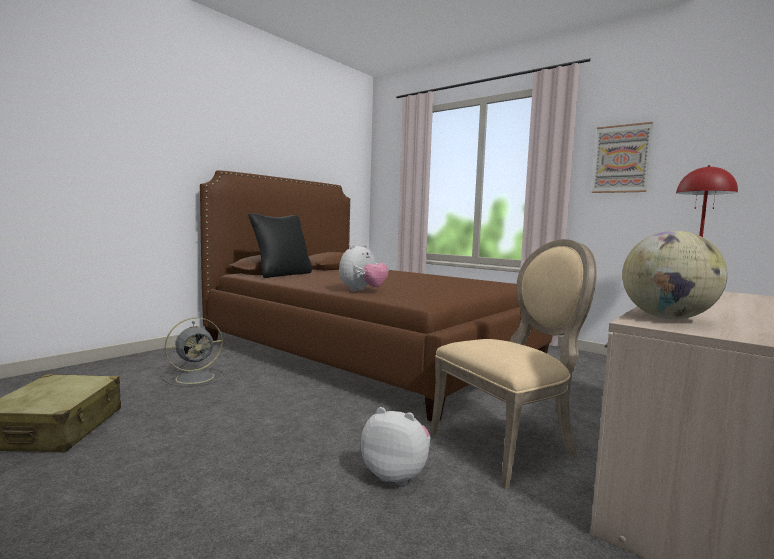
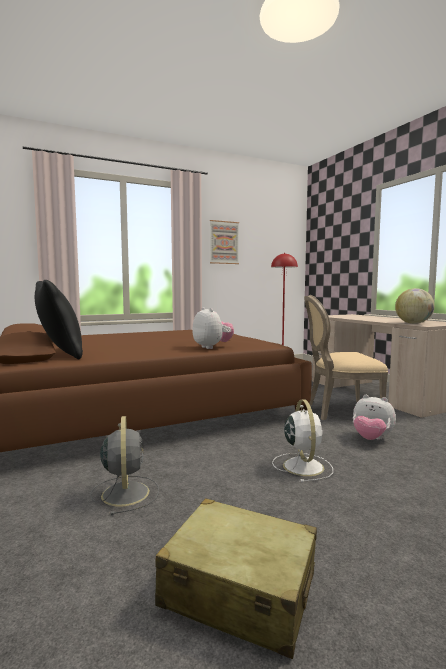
camera: 65 degrees left, 0 degrees up
plush toy [361,407,431,486] -> plush toy turned 105 degrees counterclockwise [353,395,396,440]
beige chair [430,239,597,489] -> beige chair turned 90 degrees counterclockwise [304,295,388,420]
none -> white fan [272,399,333,482]

